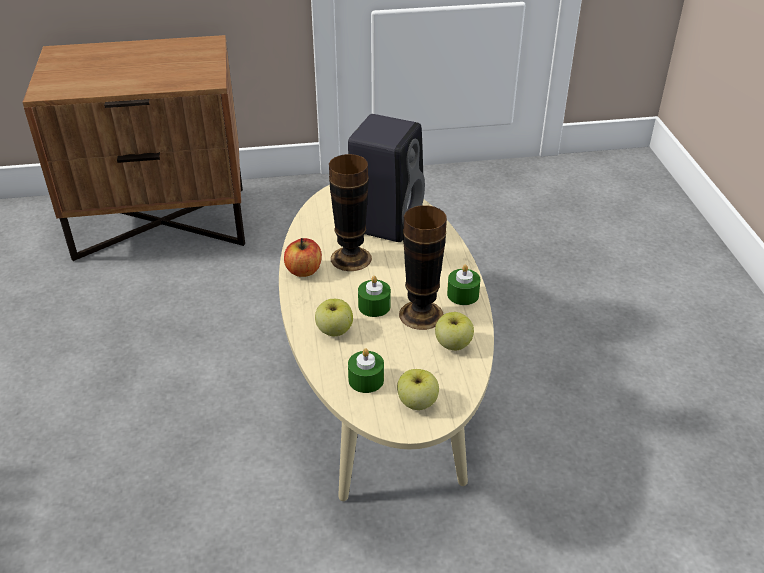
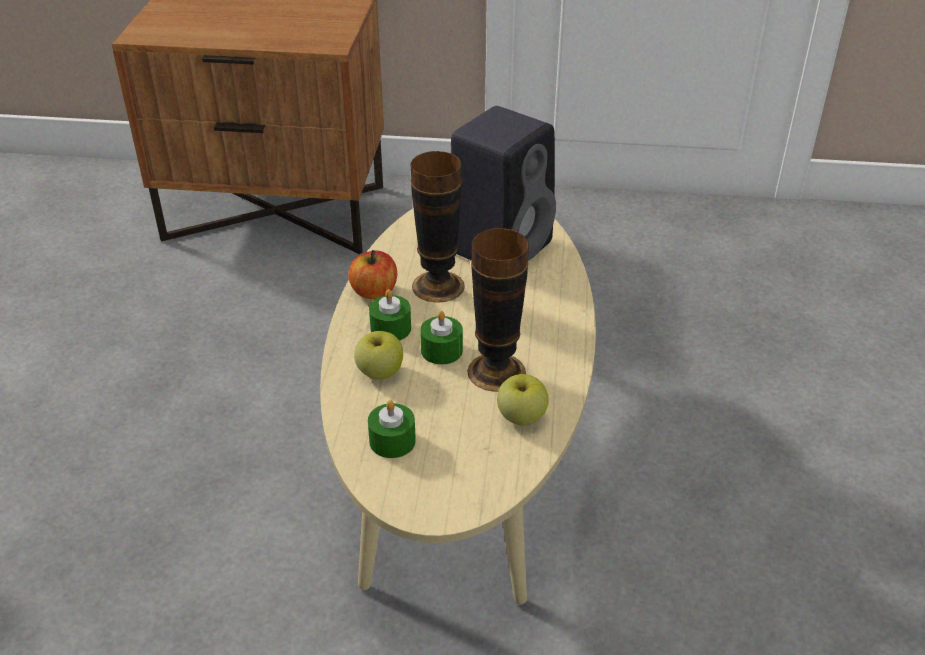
camera: 15 degrees right, 0 degrees up
apple [397,369,439,410] -> none
green candle [447,264,480,305] -> green candle moved to [369,289,411,340]

